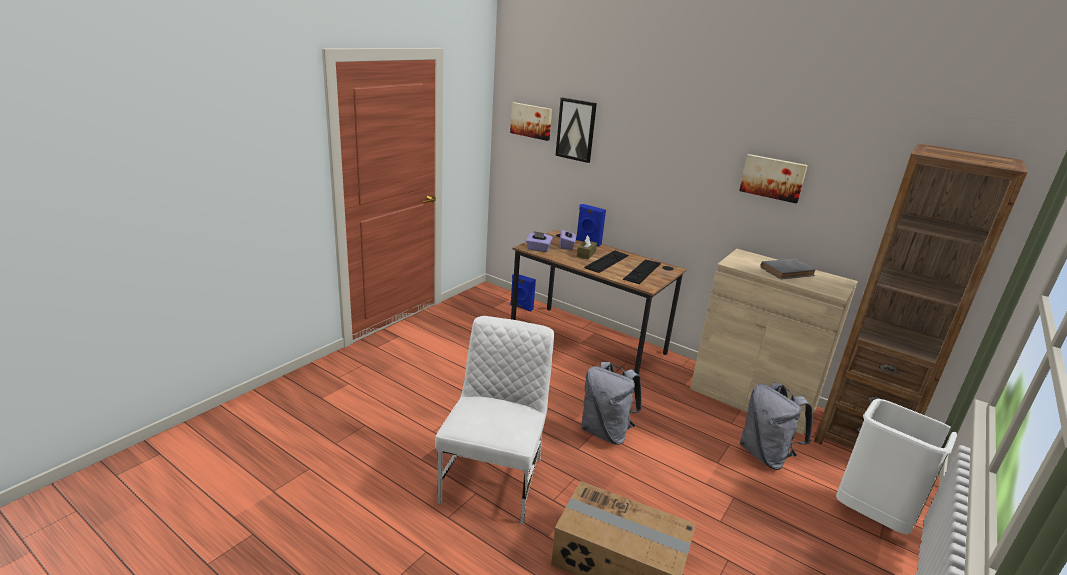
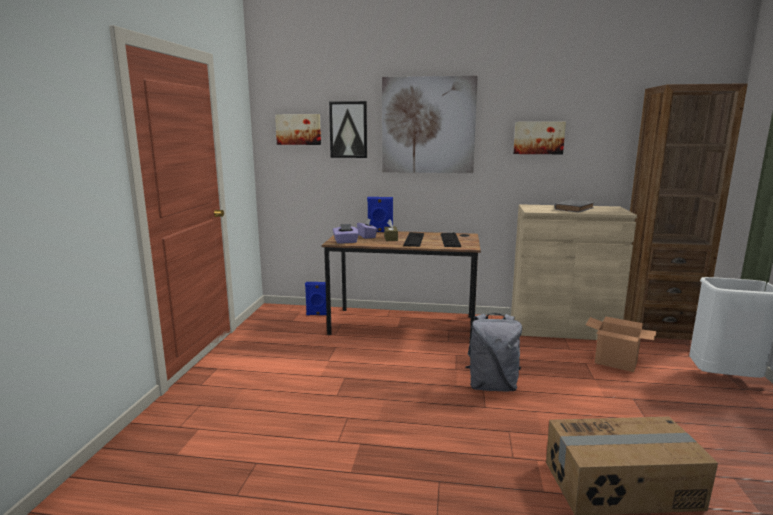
camera: 25 degrees left, 10 degrees down
white chair [435,316,554,524] -> none
grey backpack [740,383,813,470] -> cardboard box [586,316,657,372]
none -> picture [382,76,478,173]

